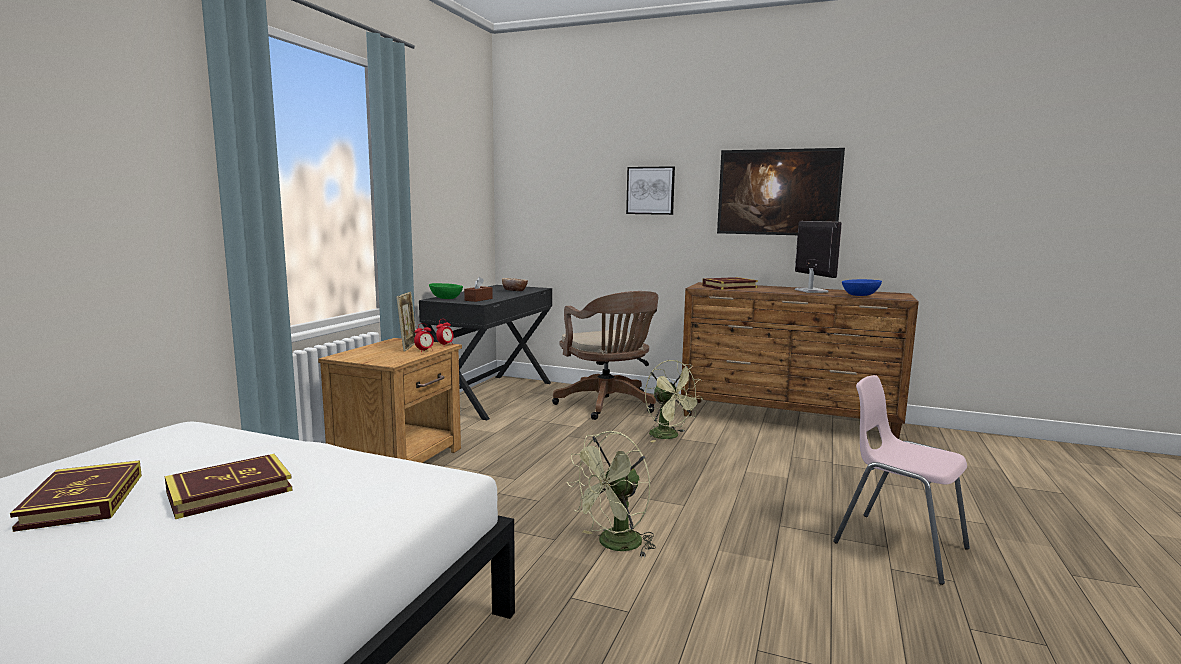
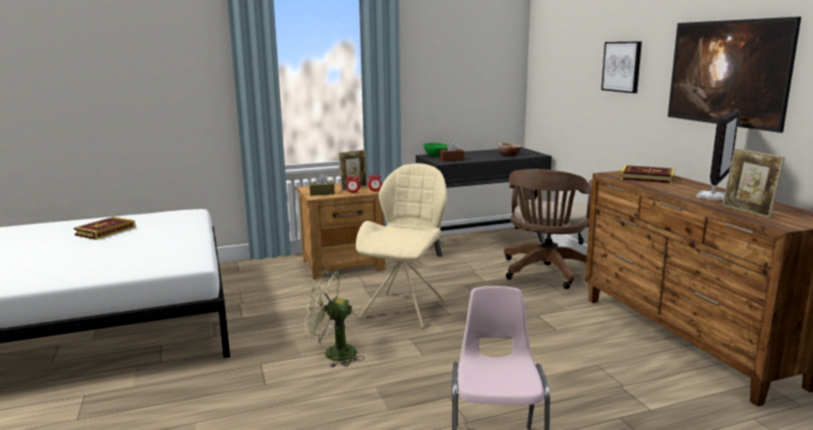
camera: 50 degrees right, 5 degrees up
book [165,454,293,519] -> none
green fan [645,360,703,442] -> none
blue bowl [842,279,882,296] -> picture frame [722,148,785,219]
none -> brown tissue box [309,173,335,196]
none -> beige chair [356,163,447,328]

